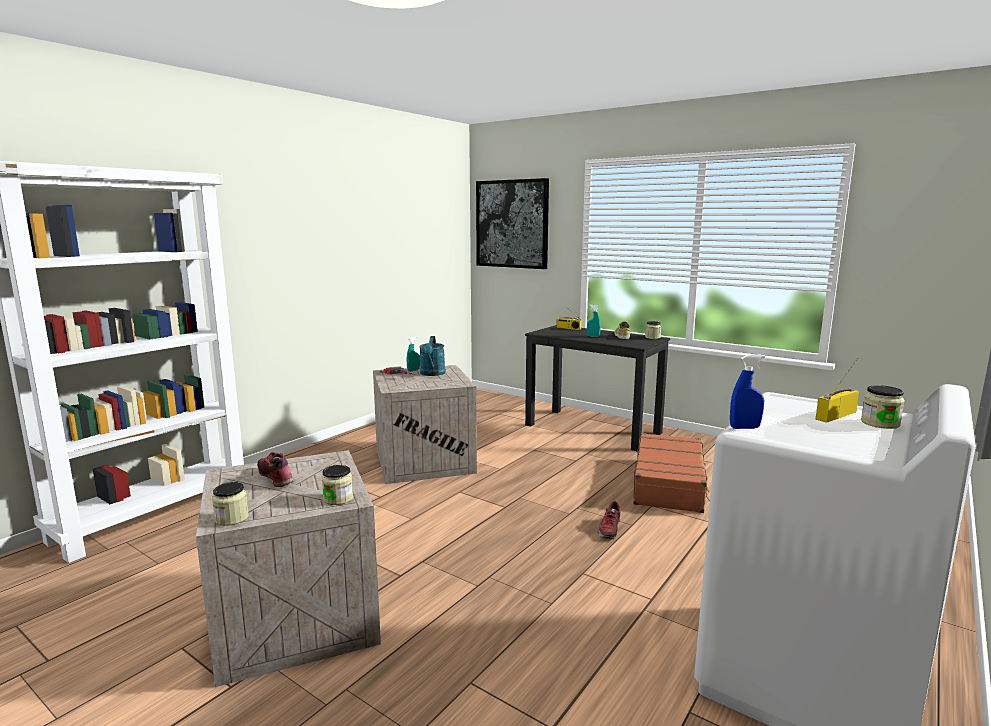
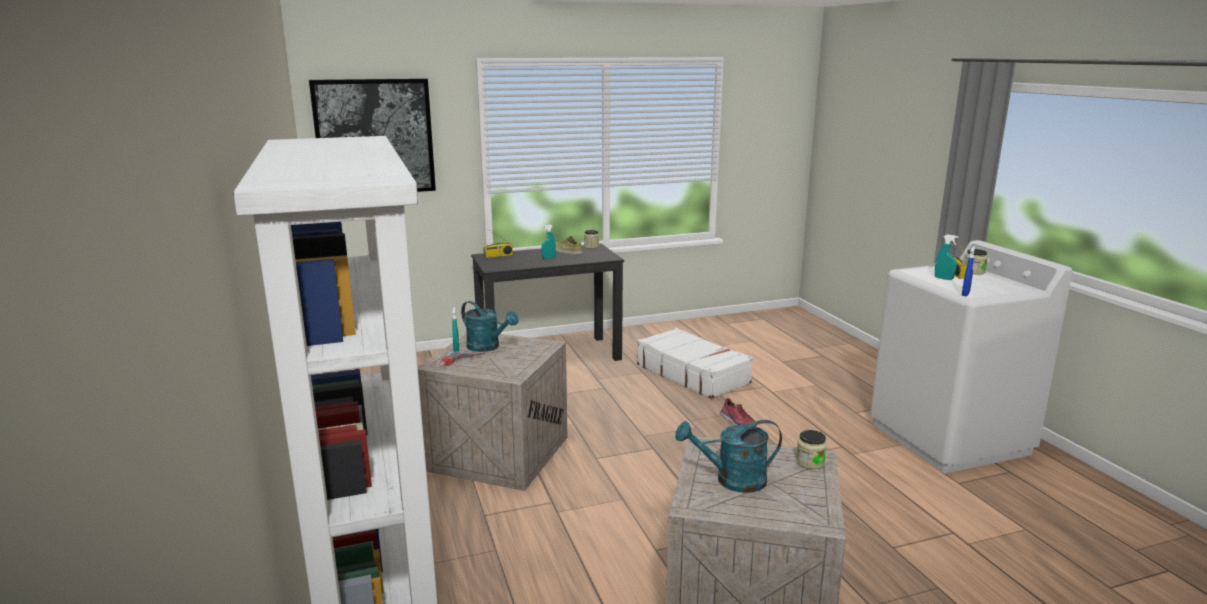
camera: 55 degrees left, 5 degrees up
jar [212,482,249,526] -> none
shoe [257,452,295,487] -> turquoise watering can [675,420,782,493]
brown suitcase [633,433,710,513] -> white suitcase [637,328,753,399]
none -> turquoise spray bottle [935,234,958,280]

